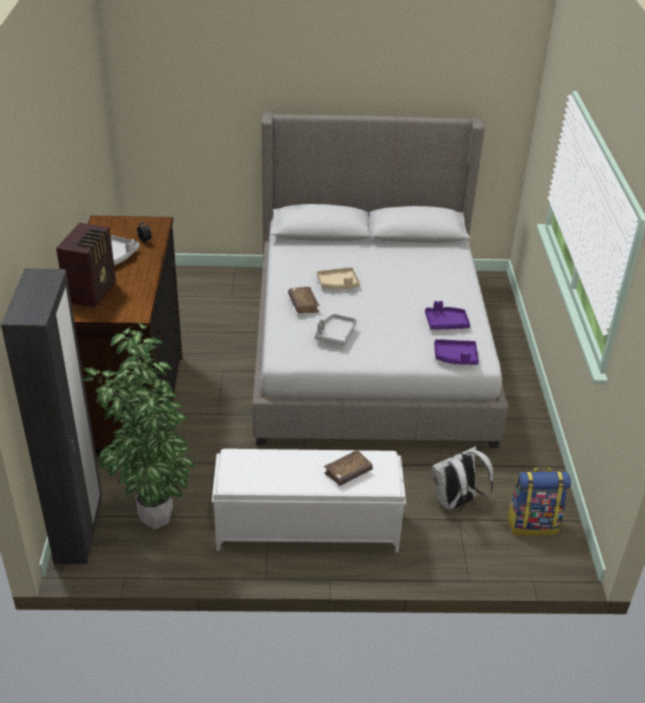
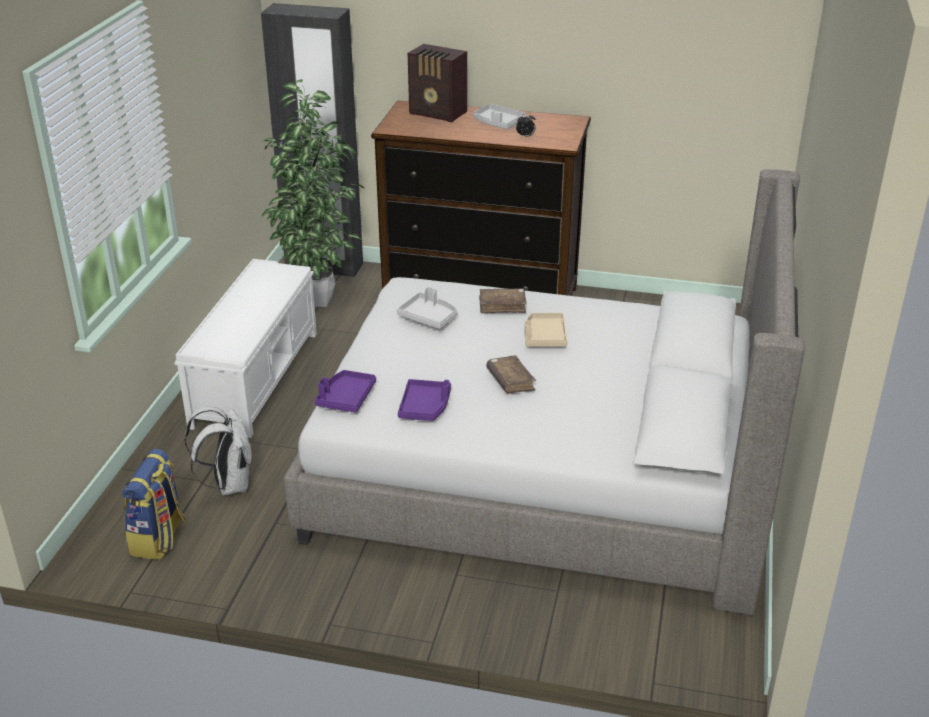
camera: 105 degrees right, 5 degrees down
brown book [324,450,373,486] -> brown book moved to [486,355,536,394]

